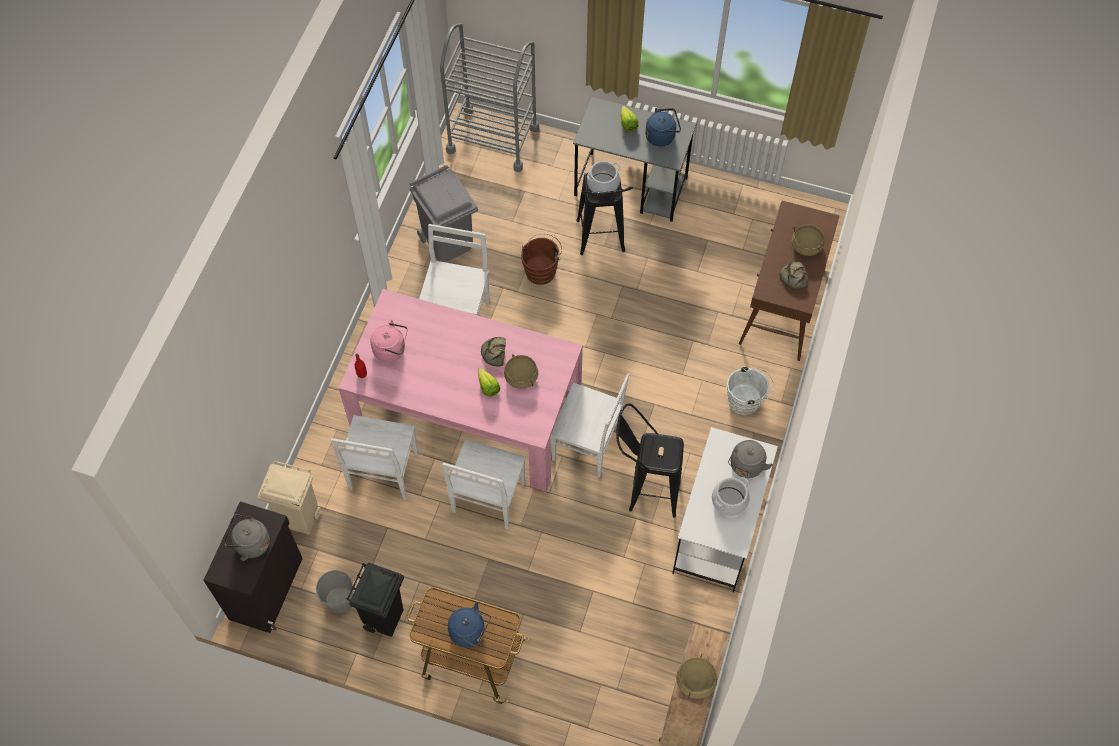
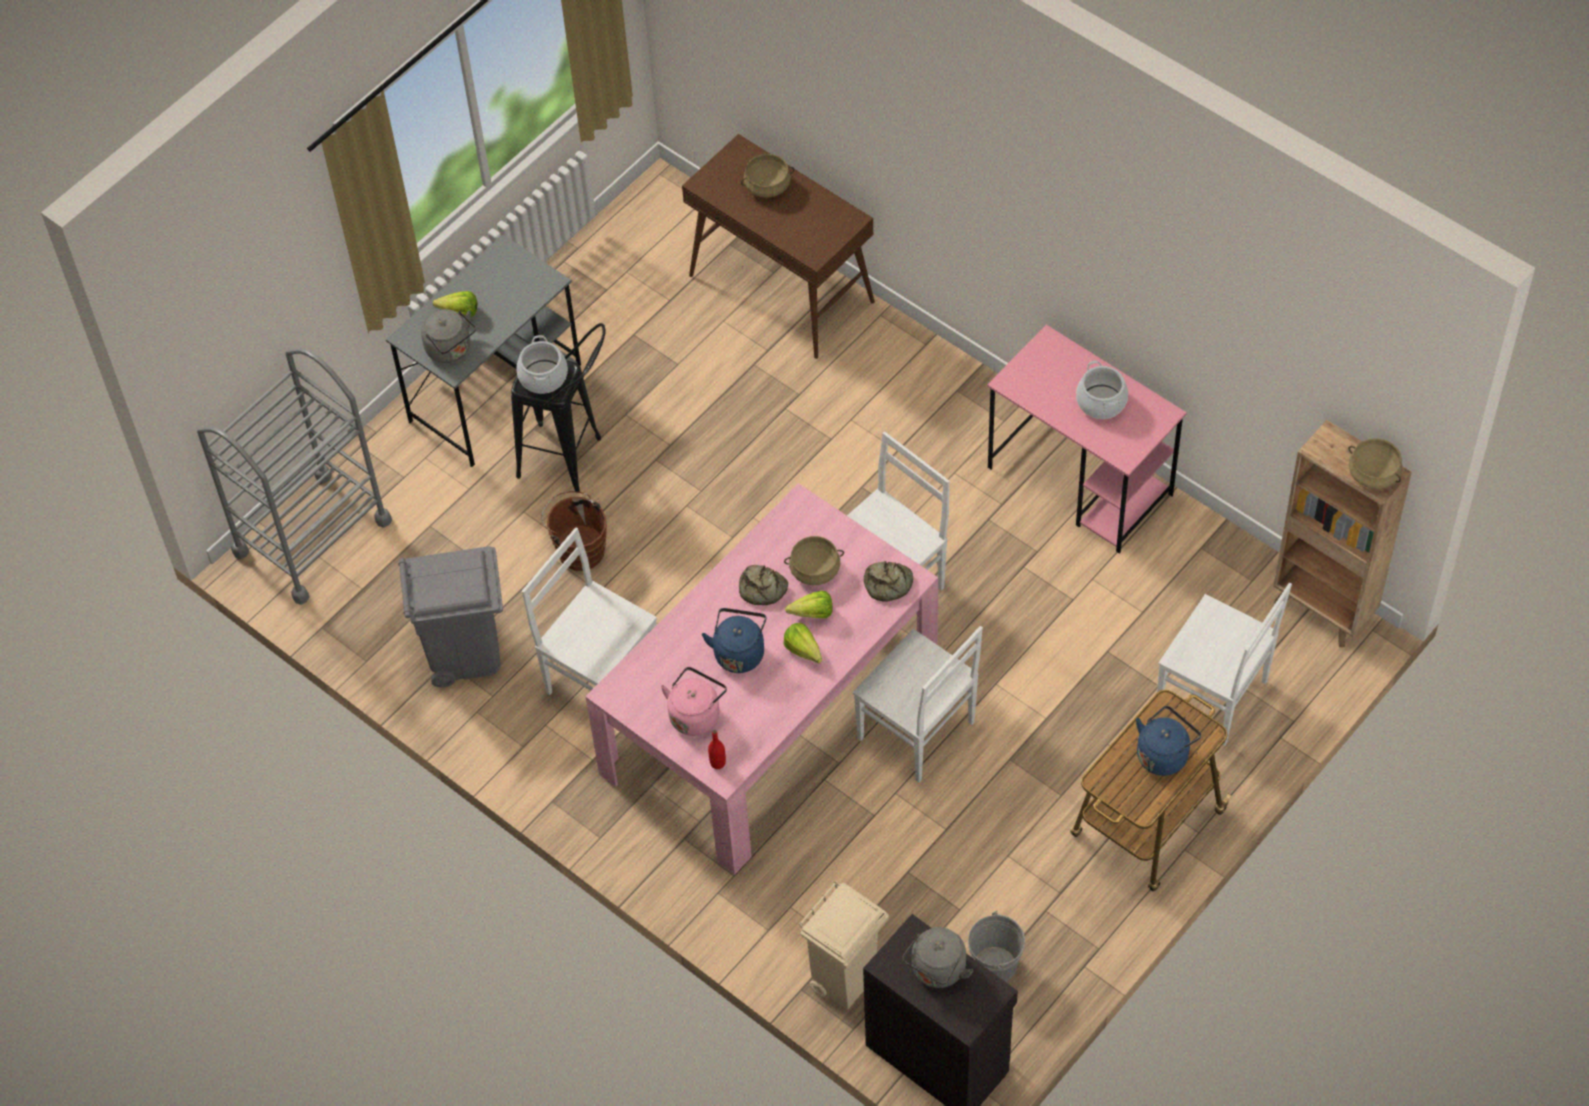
camera: 65 degrees left, 5 degrees down
white chair [331,415,418,500] -> white chair moved to [1157,583,1292,746]
black trash can [347,563,404,637] -> none
black stool [616,403,684,518] -> none
blue kettle [645,108,681,147] -> blue kettle moved to [702,608,767,673]
white desk [672,427,778,592] -> pink desk [987,325,1187,554]
white bucket [727,366,774,415] -> none
grey kettle [728,440,773,478] -> grey kettle moved to [421,309,476,363]
bread [780,261,808,290] -> bread moved to [864,561,913,601]
none -> lettuce [783,623,822,663]

